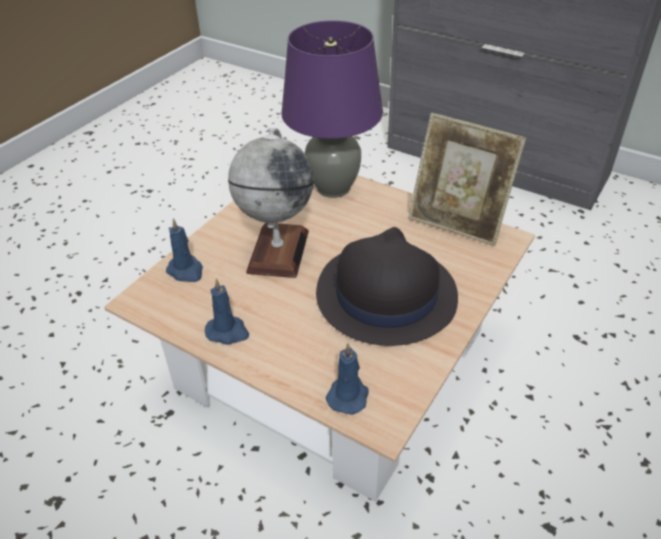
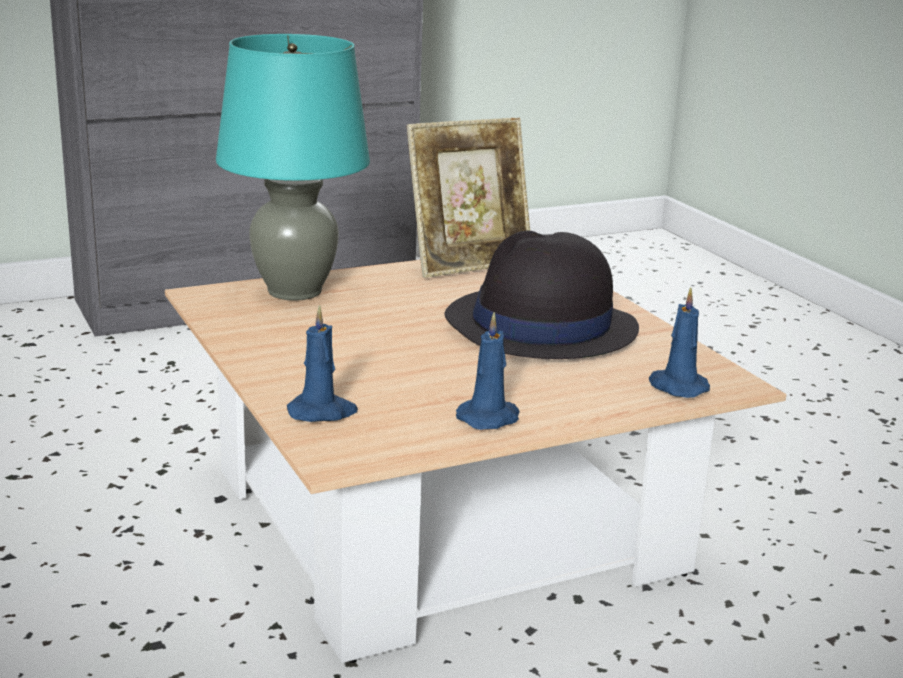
camera: 60 degrees left, 20 degrees down
globe [228,128,314,278] -> none
purple table lamp [281,20,383,198] -> turquoise table lamp [216,34,370,301]

